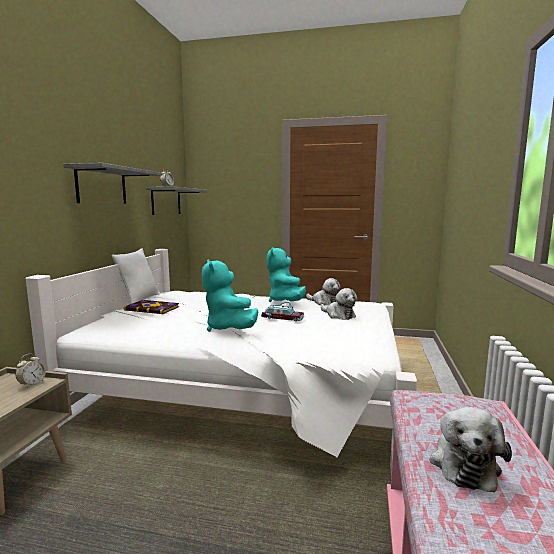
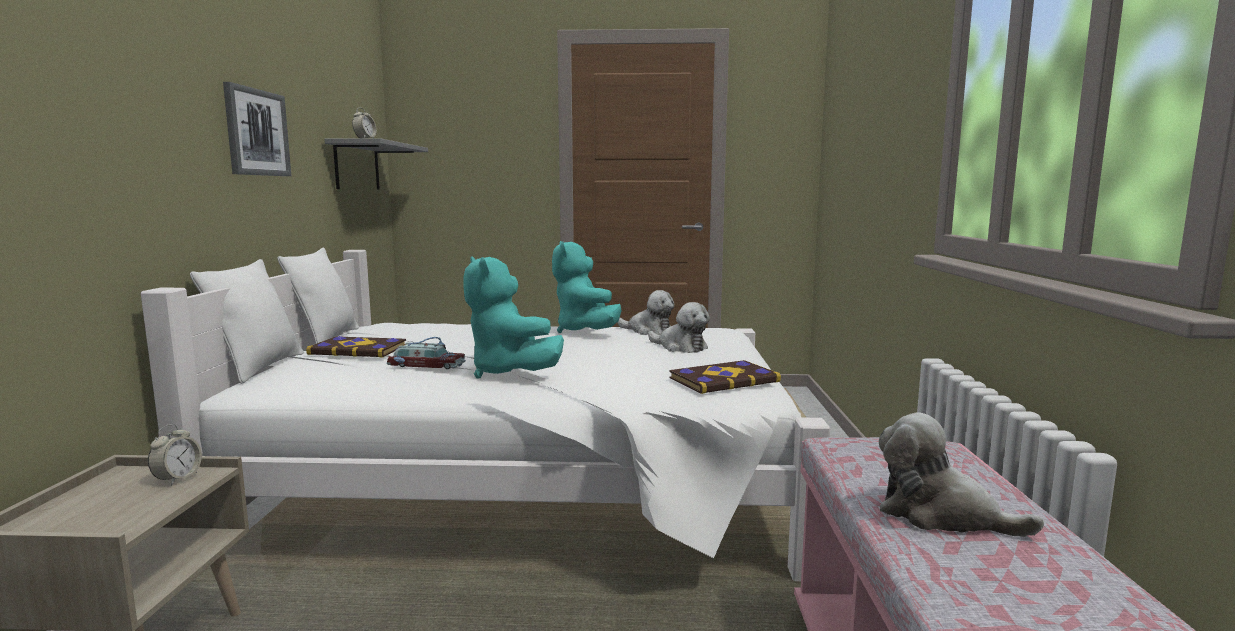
camera: 10 degrees left, 0 degrees up
grey shelf [63,163,161,204] -> picture [223,82,291,176]
toy car [261,302,304,321] -> toy car moved to [386,337,466,369]
plush toy [430,407,512,493] -> plush toy turned 120 degrees clockwise [879,412,1044,537]
none -> white pillow [190,259,304,384]
none -> book [669,360,781,394]

